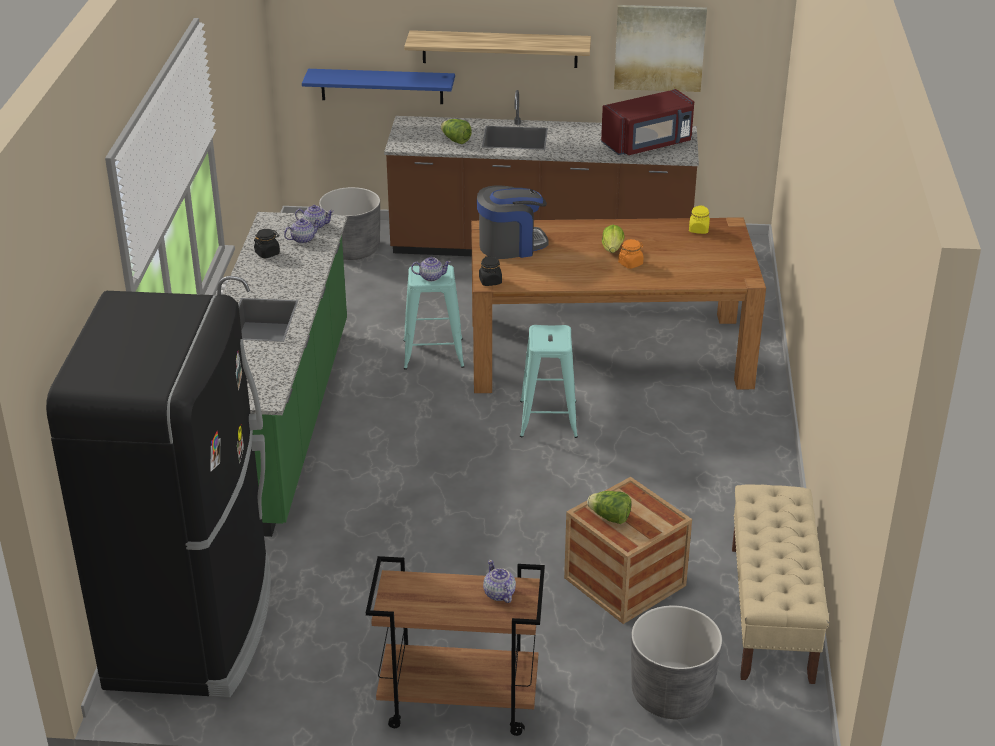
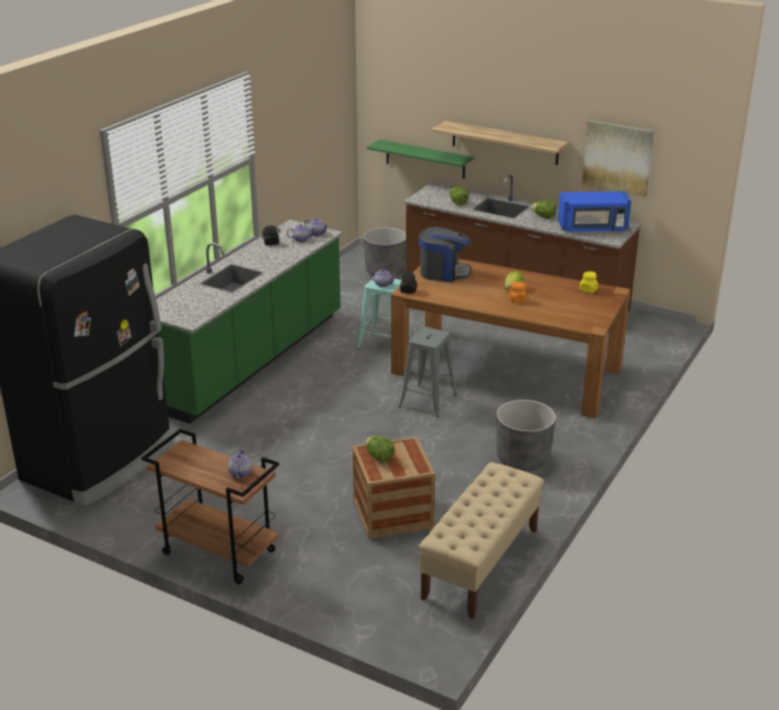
camera: 25 degrees right, 5 degrees down
blue shelf [302,69,455,104] -> green shelf [367,140,474,179]
turquoise stool [520,325,578,438] -> grey stool [399,327,457,417]
red microwave [601,89,694,155] -> blue microwave [558,191,631,232]
grey planter [631,606,722,719] -> grey planter moved to [497,400,556,471]
none -> lettuce [531,200,556,219]

